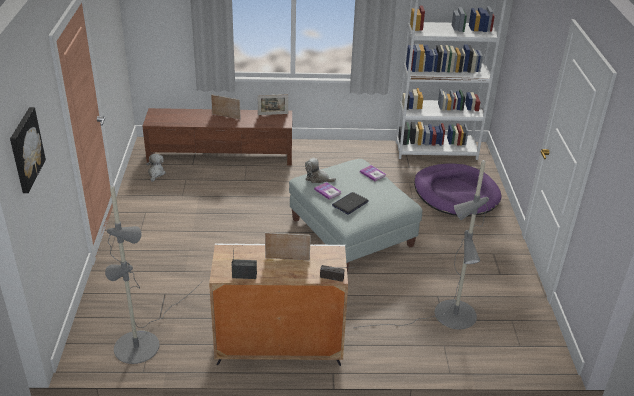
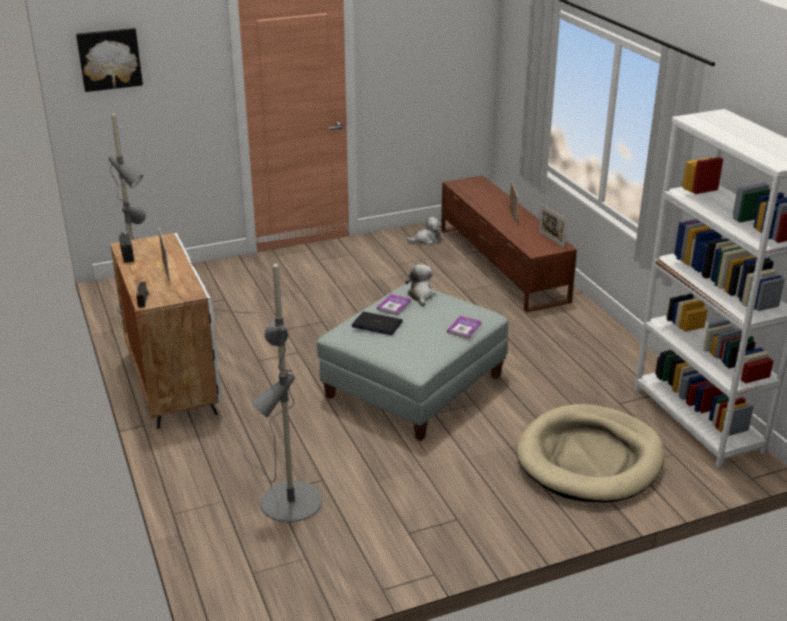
camera: 70 degrees right, 5 degrees down
purple dog bed [414,163,501,216] -> beige dog bed [517,404,664,503]

